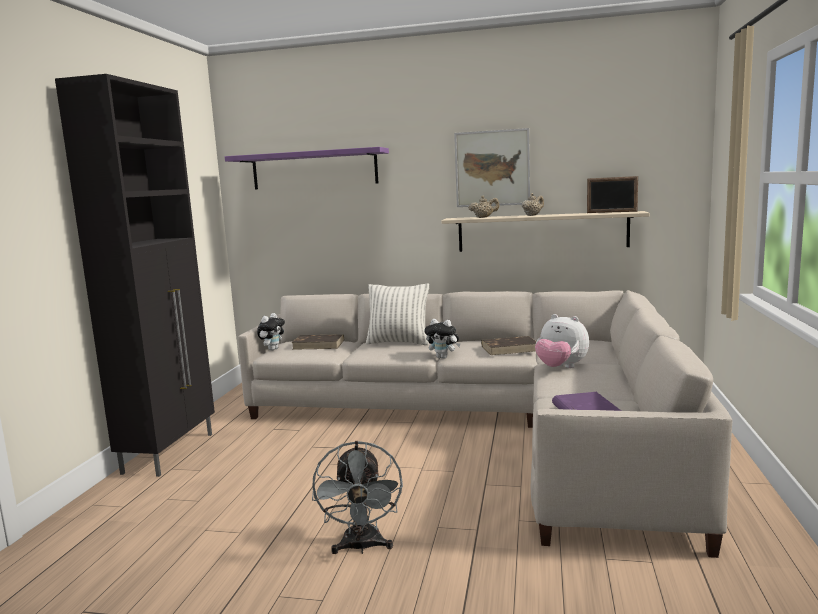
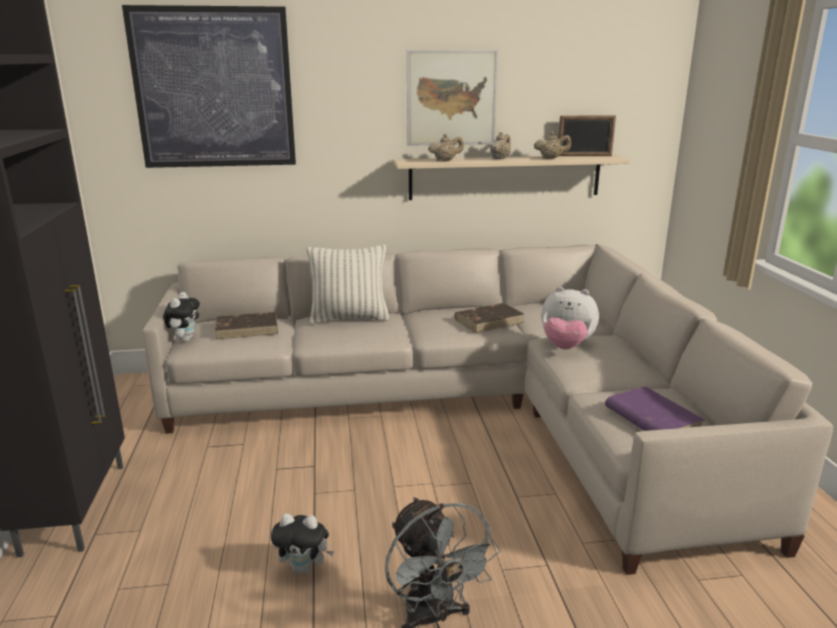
camera: 20 degrees left, 10 degrees up
purple shelf [225,147,389,189] -> picture [122,5,296,168]
plush toy [424,319,461,359] -> plush toy moved to [271,513,334,575]
none -> beige teapot [534,132,571,159]

